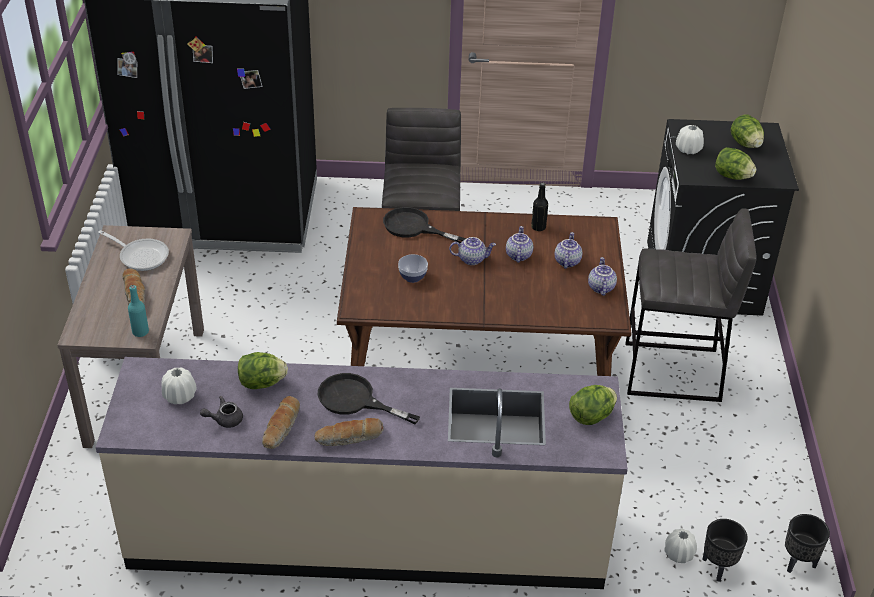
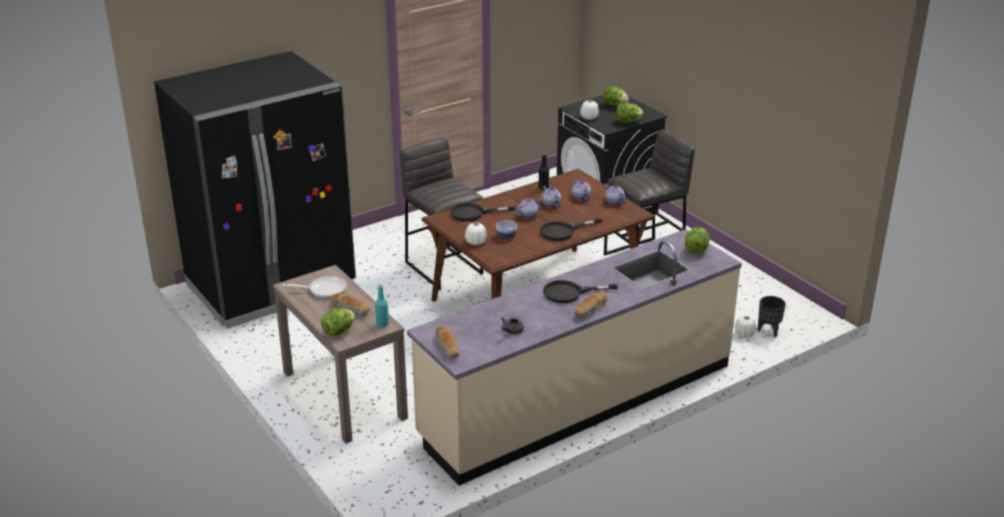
camera: 35 degrees left, 10 degrees down
white vase [161,368,196,404] -> white vase moved to [465,222,486,245]
lettuce [238,352,288,389] -> lettuce moved to [321,308,355,336]
bread [262,396,300,449] -> bread moved to [435,326,459,359]
black planter [785,514,830,573] -> none
none -> black frying pan [540,218,602,241]

